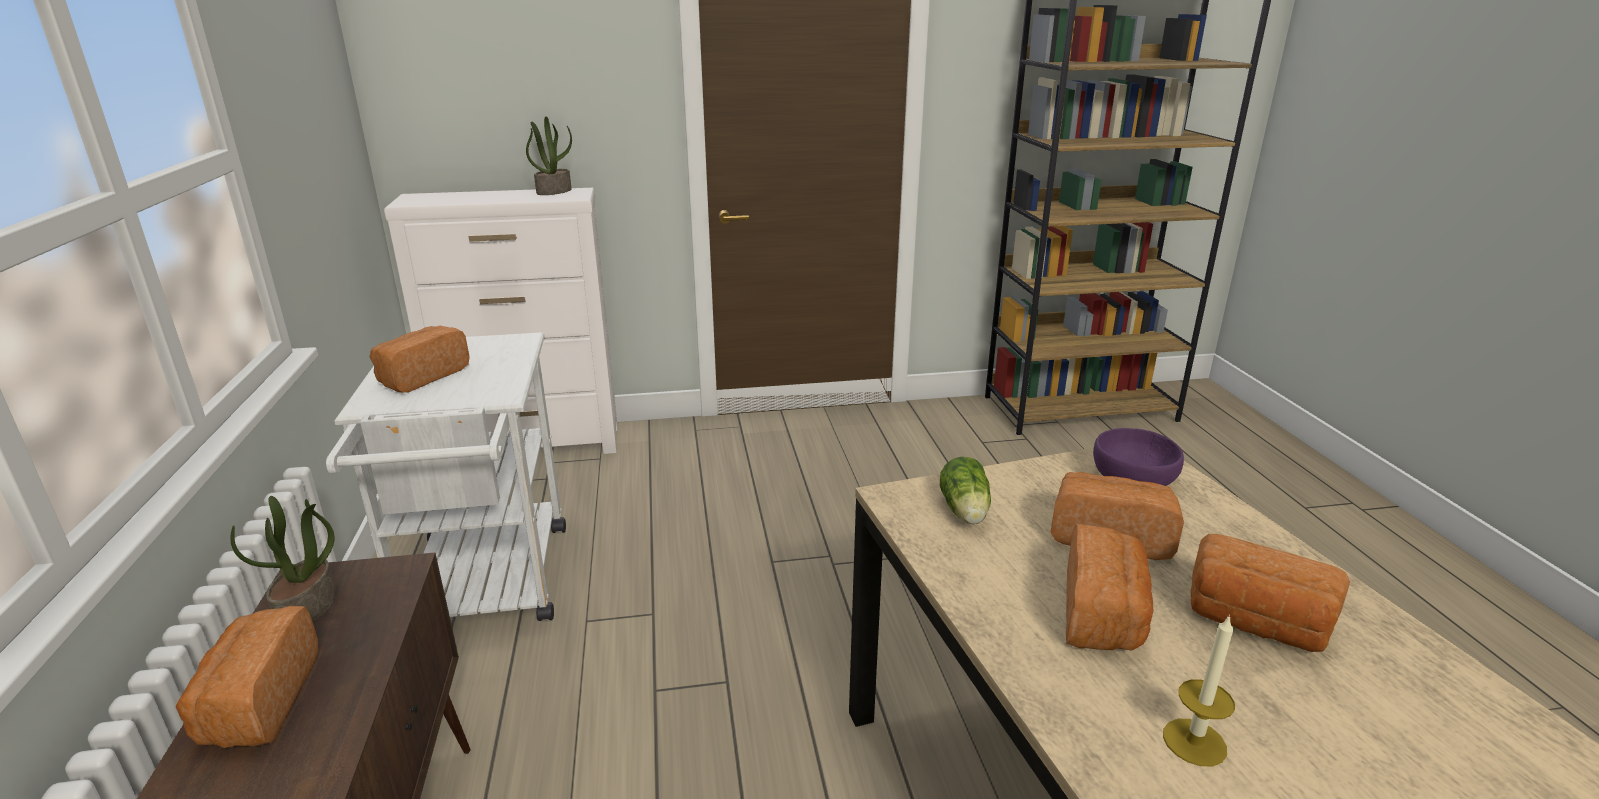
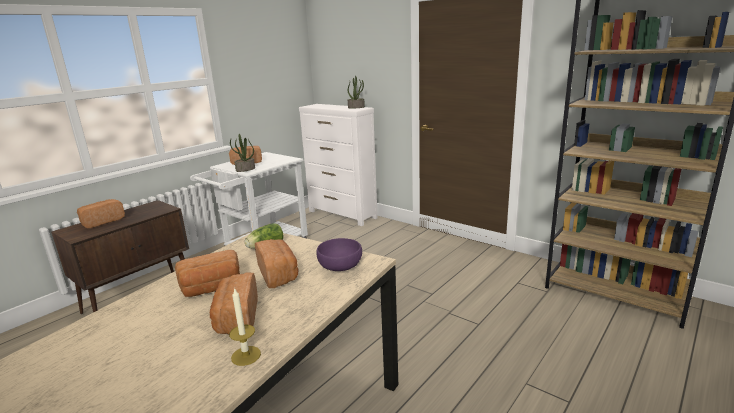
camera: 50 degrees right, 5 degrees down
potted plant [230,496,337,622] -> potted plant moved to [230,134,255,172]
candle [1163,614,1235,766] -> candle moved to [229,288,261,366]

